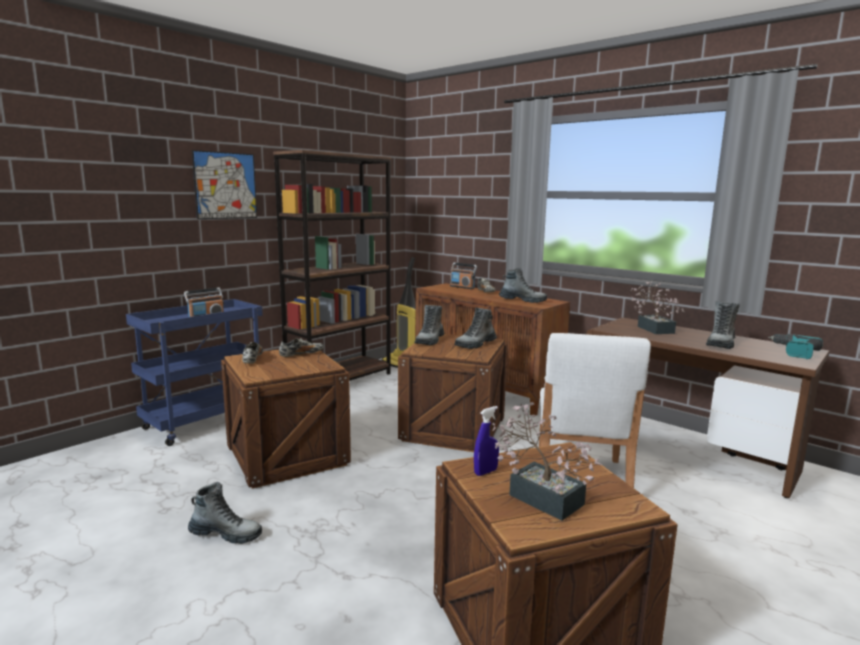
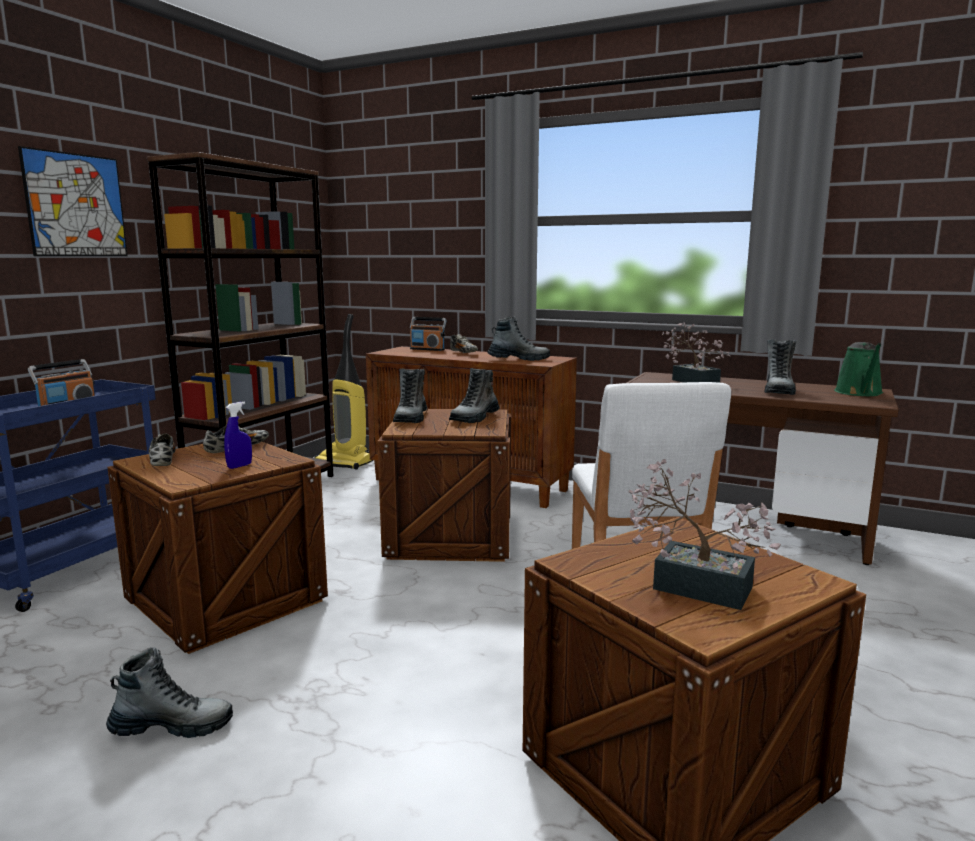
camera: 15 degrees left, 0 degrees up
blue spray bottle [474,406,499,476] -> blue spray bottle moved to [224,402,252,469]
power drill [768,334,823,359] -> green watering can [834,342,883,396]

